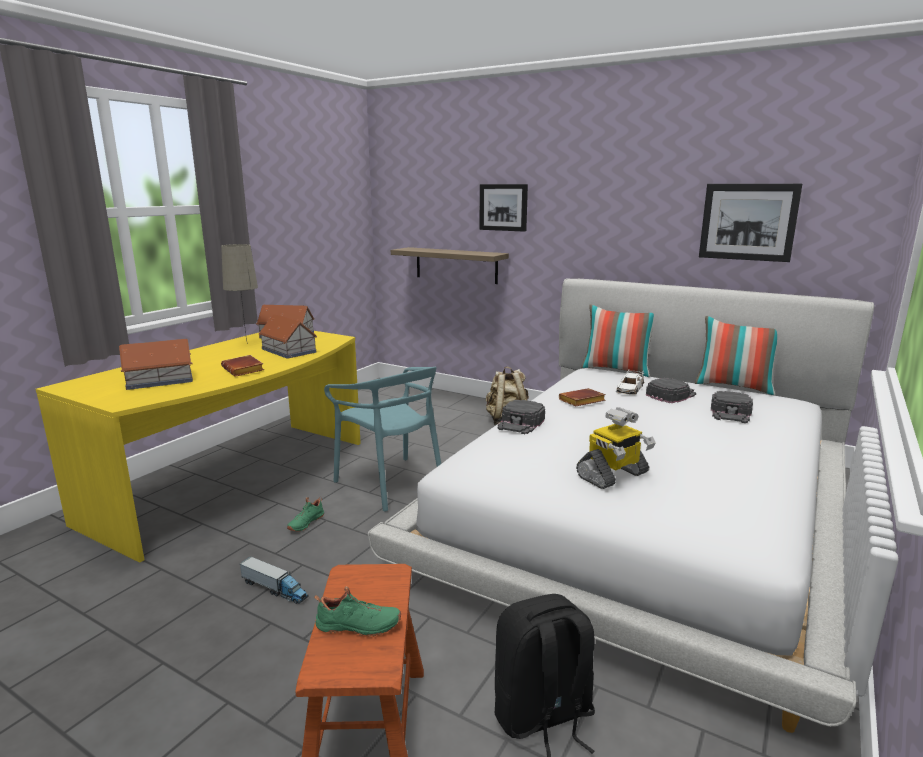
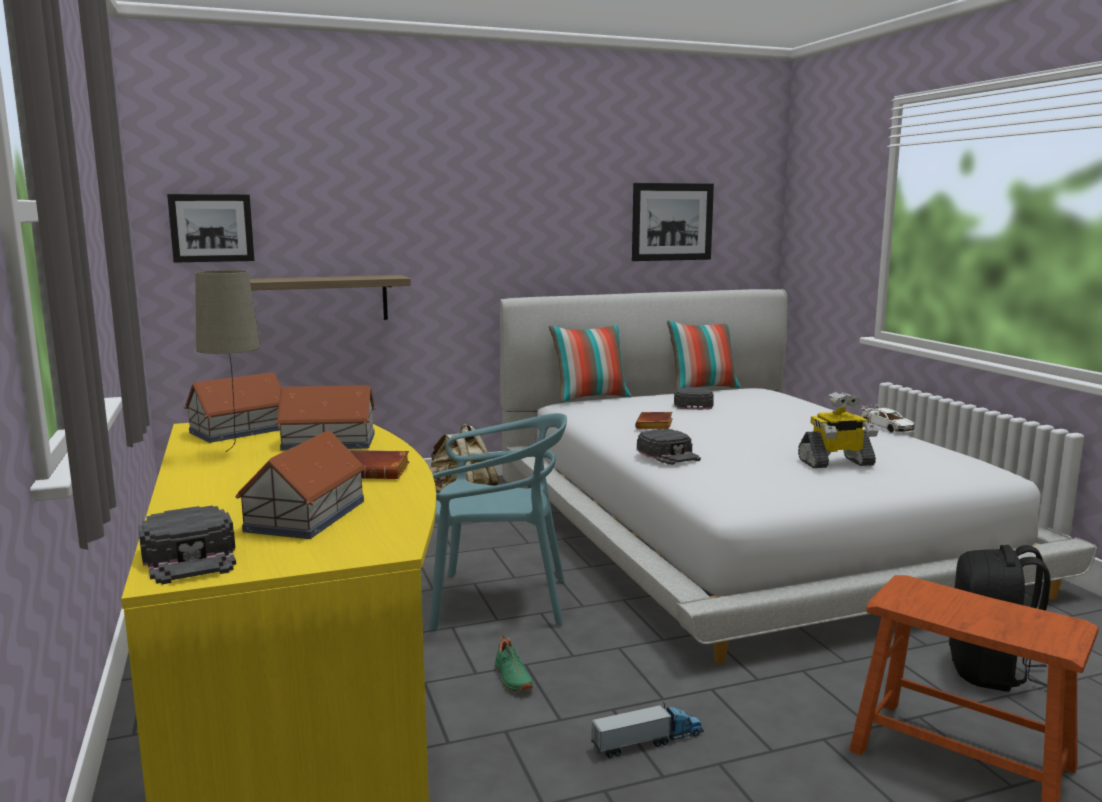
camera: 50 degrees left, 5 degrees down
green shoe [314,586,401,636] -> none
picture [479,184,528,232] -> picture moved to [167,194,254,263]
toy robot [576,407,656,489] -> toy robot turned 75 degrees clockwise [798,392,878,468]
white toy car [616,369,644,395] -> white toy car moved to [861,404,915,433]
black cap [711,391,753,423] -> black cap moved to [138,505,236,584]

